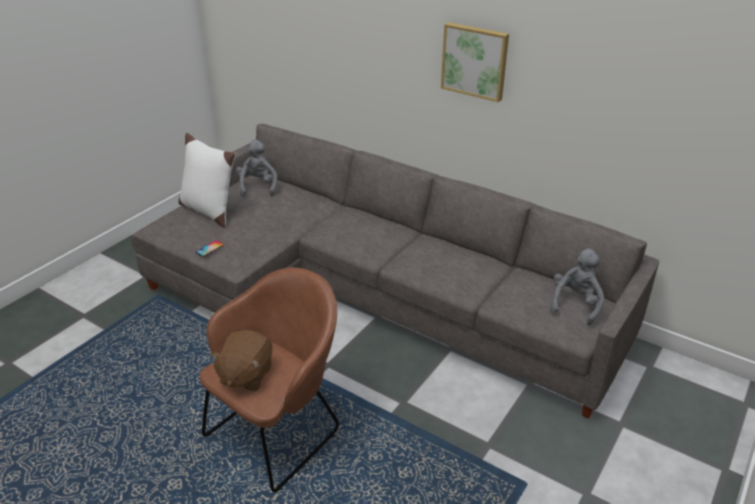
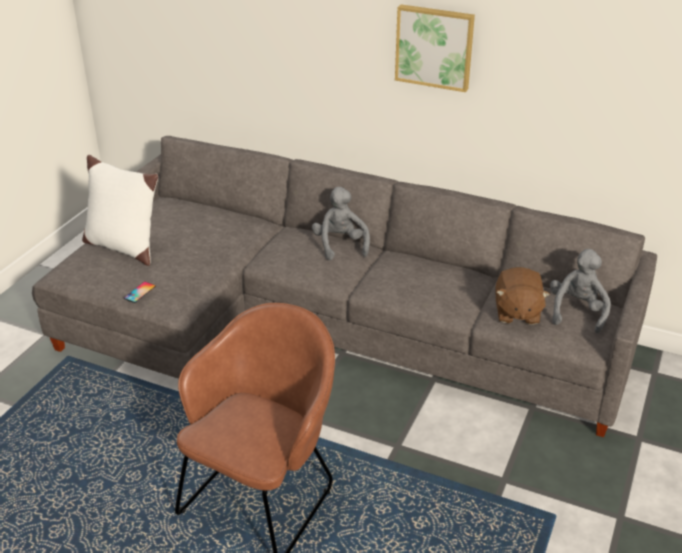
camera: 10 degrees left, 0 degrees up
brown plush toy [210,330,273,391] -> brown plush toy moved to [496,267,550,325]
grey plush toy [236,140,277,196] -> grey plush toy moved to [312,187,370,261]

